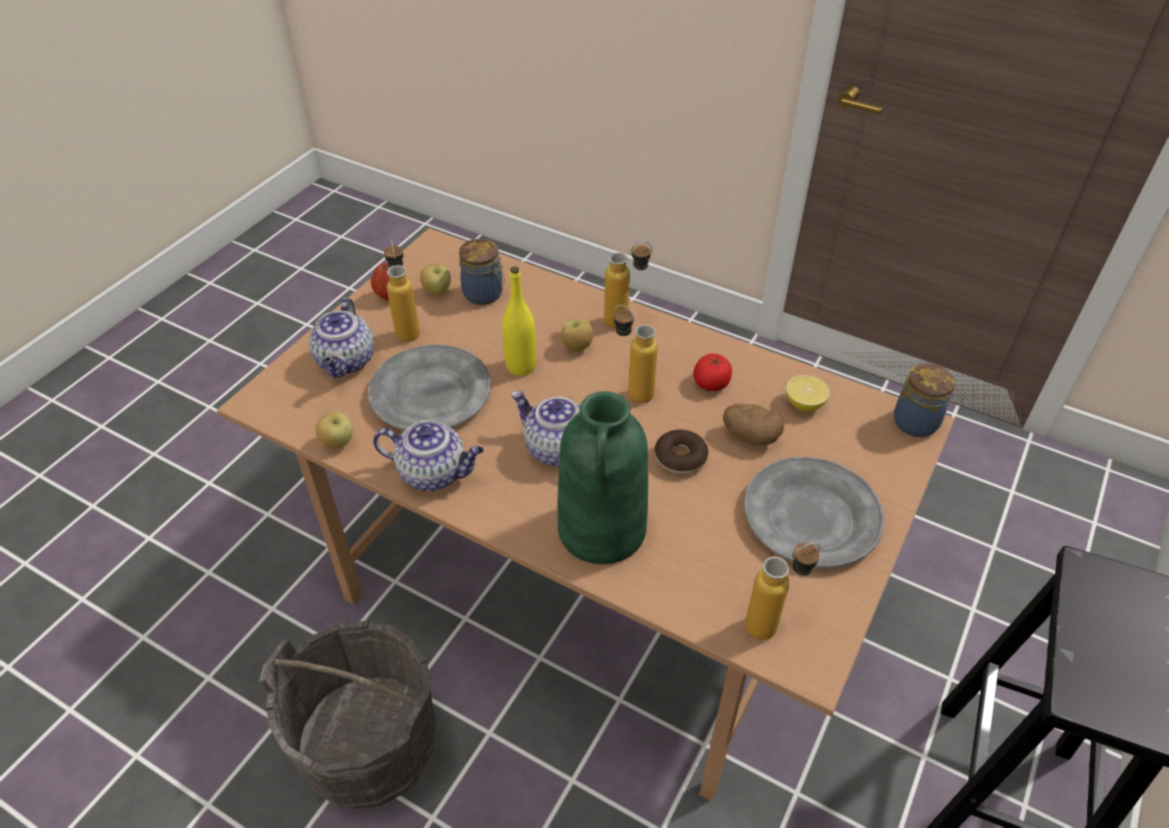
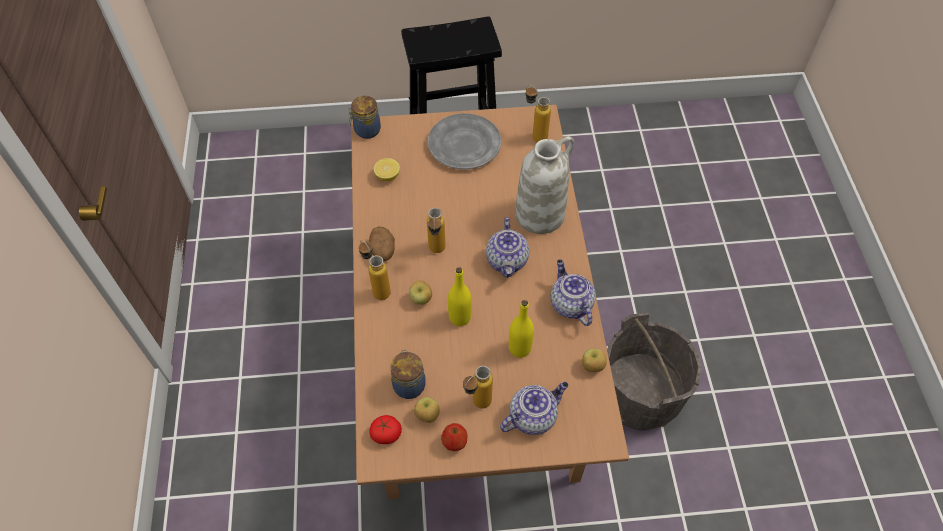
camera: 125 degrees left, 10 degrees up
grey plate [368,345,491,430] -> yellow bottle [509,300,534,358]
green vase [558,391,648,564] -> white vase [515,136,574,234]
donut [655,430,708,475] -> none
tomato [693,353,732,391] -> tomato moved to [369,415,402,444]
potato [723,404,784,445] -> potato moved to [369,226,395,262]

